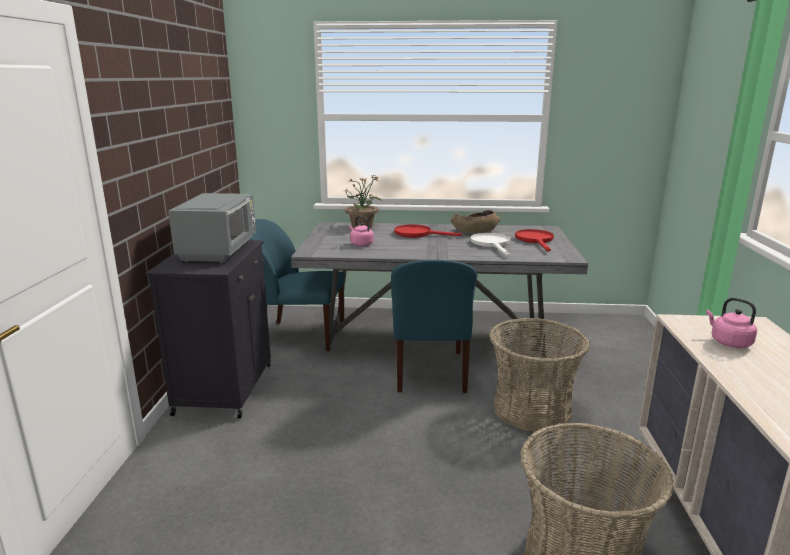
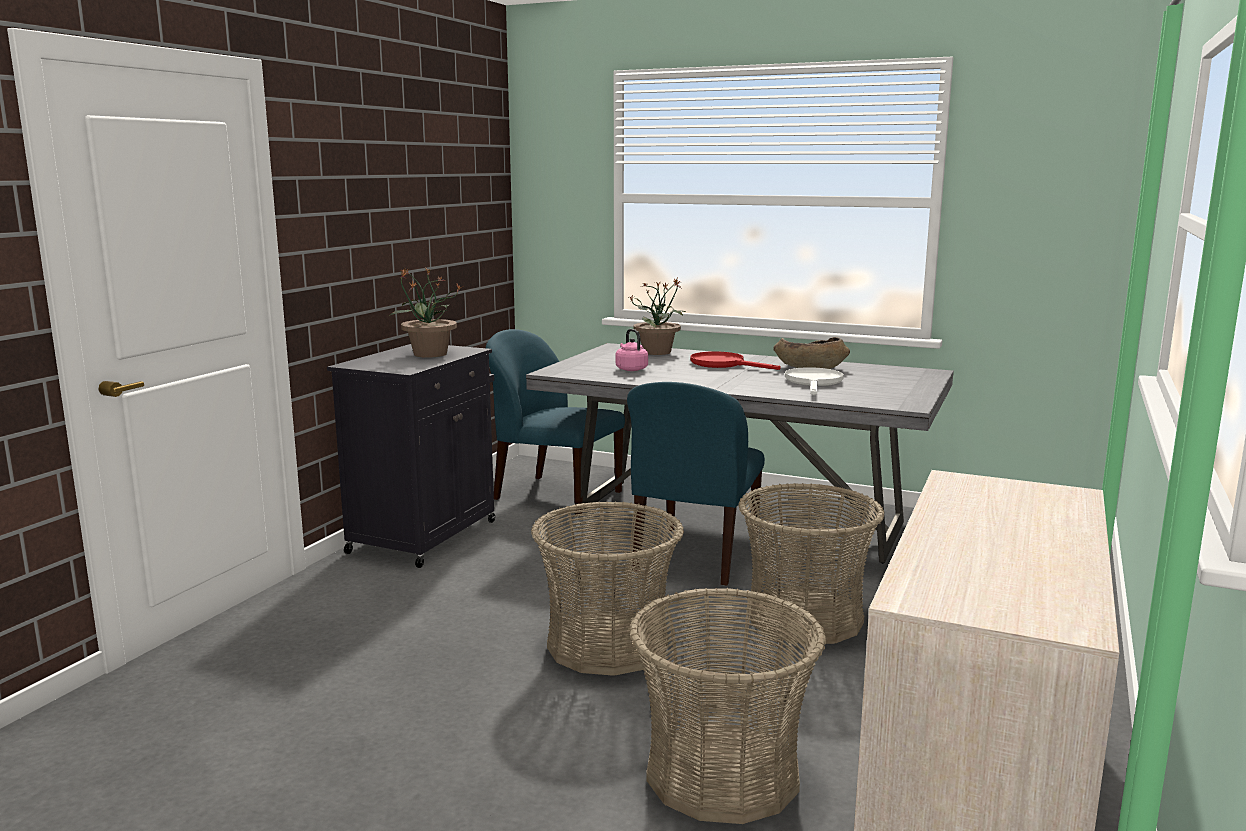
camera: 20 degrees right, 5 degrees down
grey microwave [168,193,256,263] -> potted plant [390,268,462,358]
red frying pan [515,229,554,252] -> none
pink kettle [706,298,757,348] -> none
none -> basket [531,501,684,676]

